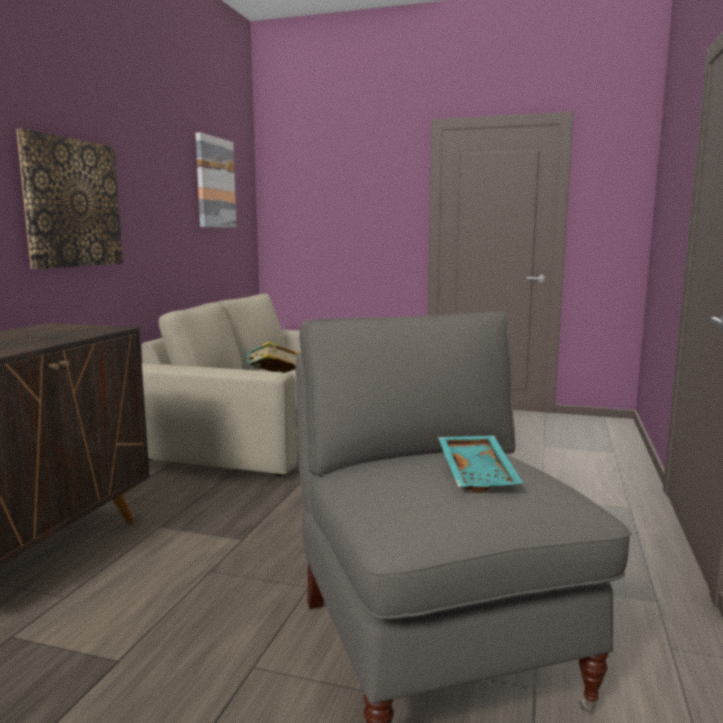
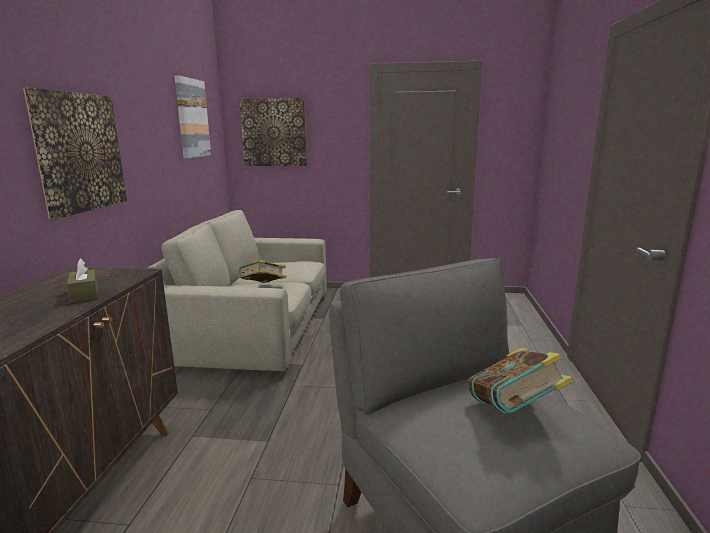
camera: 10 degrees left, 5 degrees up
turquoise tray [438,435,523,492] -> book [468,348,574,413]
none -> brown tissue box [67,258,98,303]
none -> picture [239,98,307,166]

